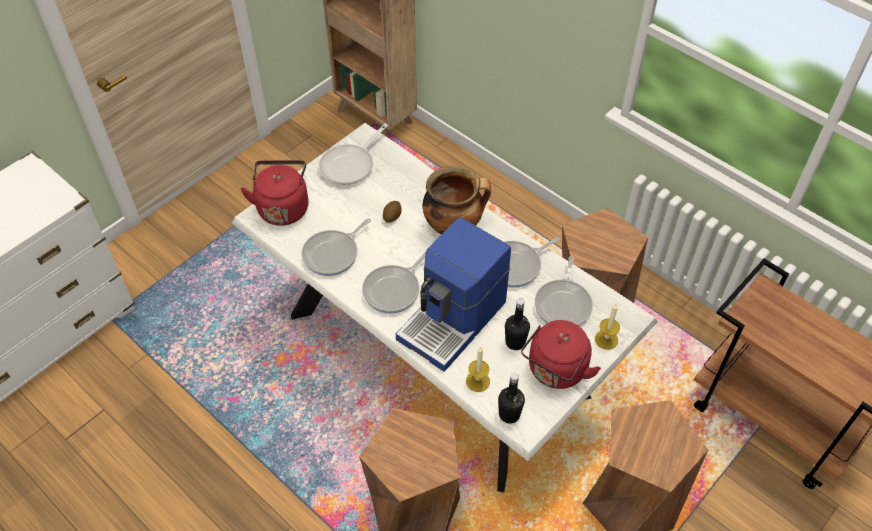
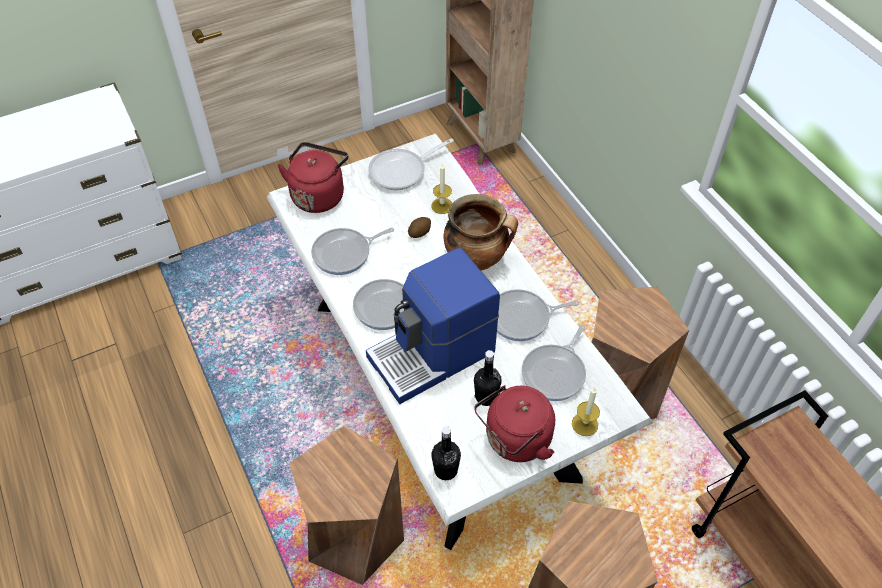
camera: 20 degrees right, 0 degrees up
candle [466,346,490,392] -> candle moved to [431,163,452,214]

